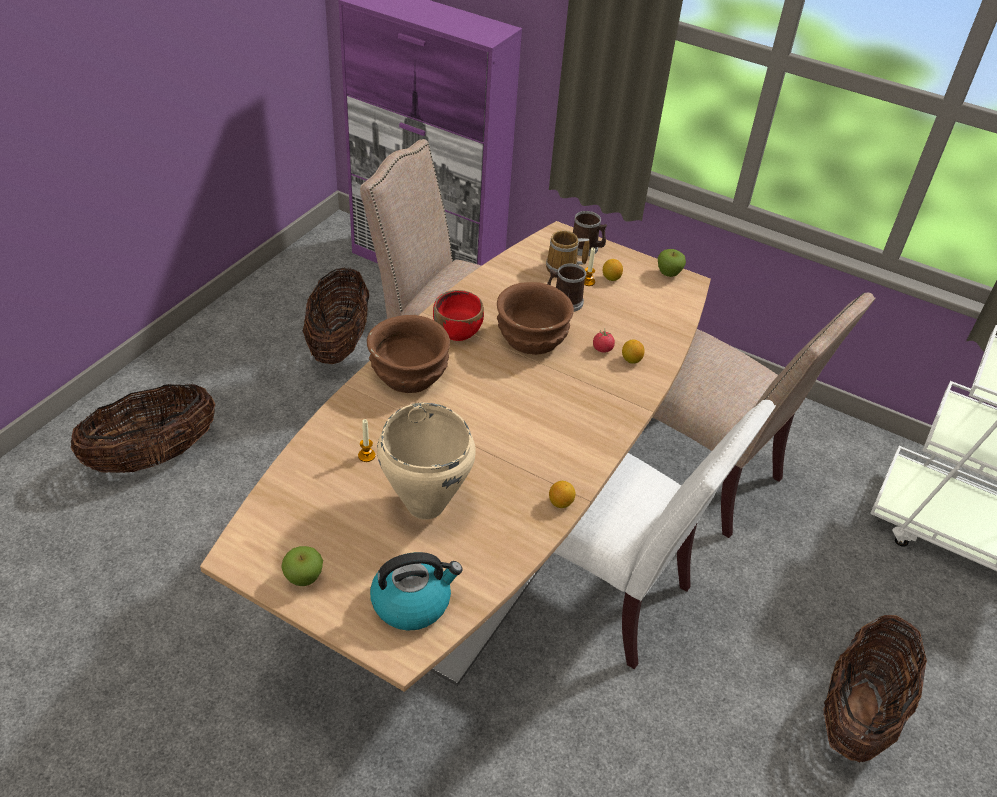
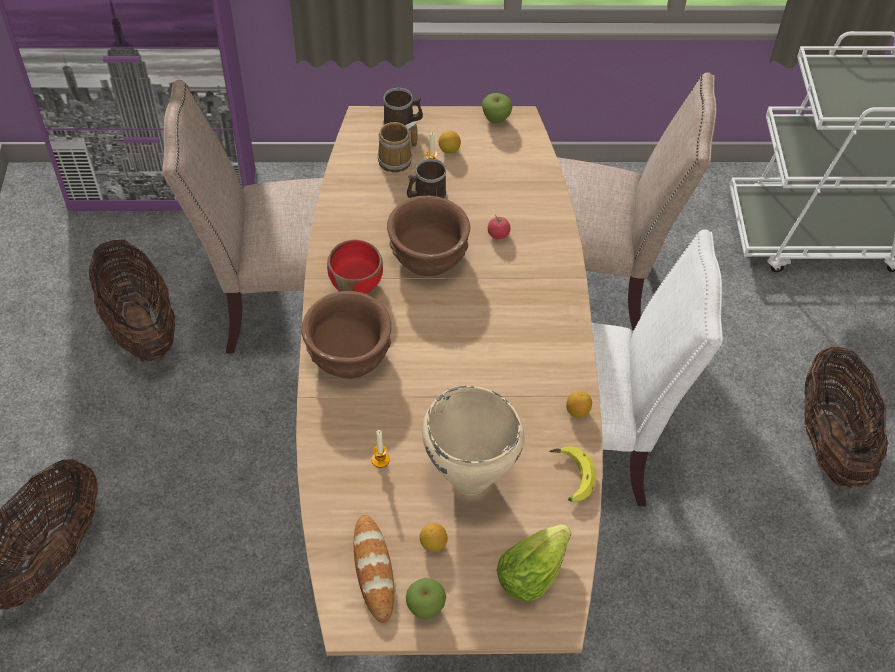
camera: 30 degrees left, 10 degrees up
kettle [370,552,463,631] -> lettuce [497,524,571,602]
lemon [622,340,644,364] -> lemon moved to [420,523,448,552]
none -> bread [354,515,394,623]
none -> banana [549,446,596,502]

